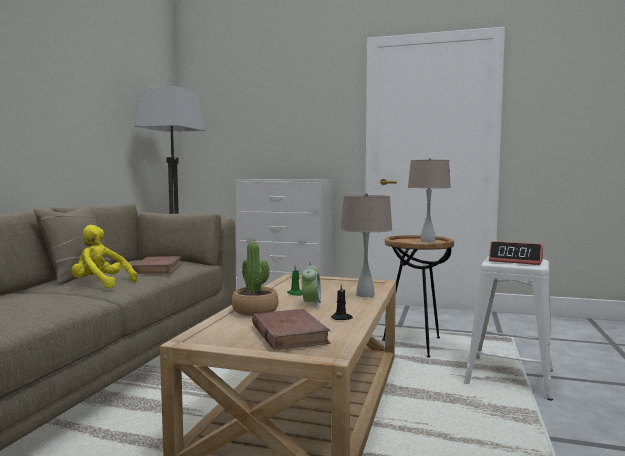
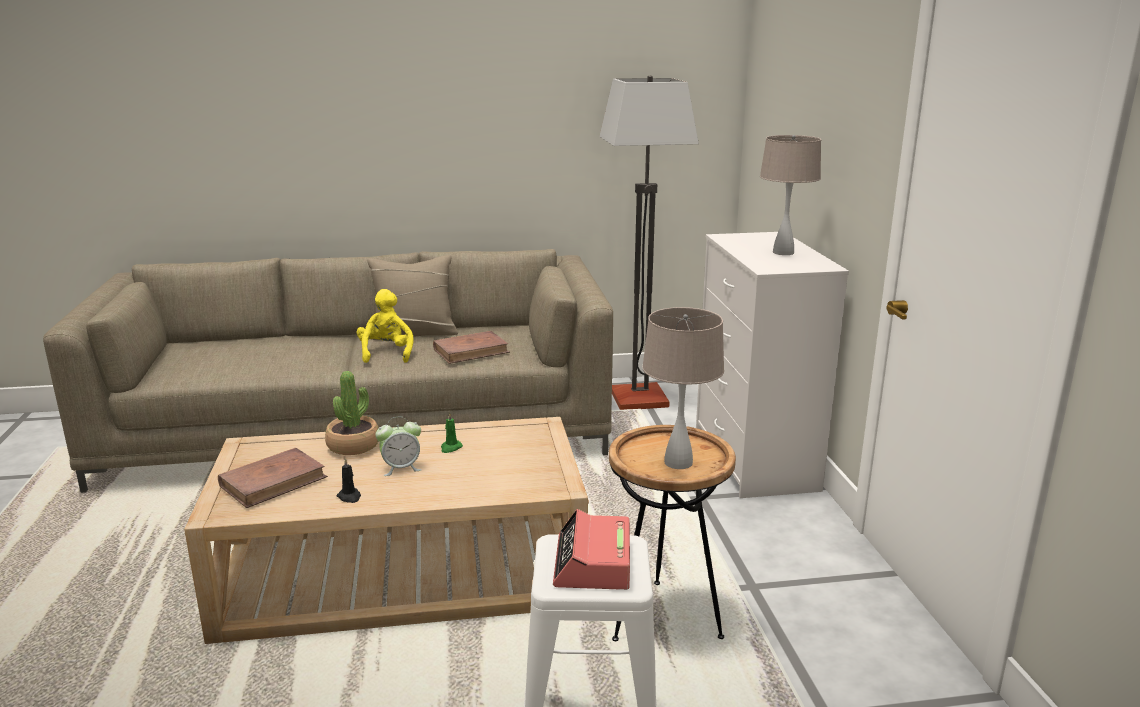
camera: 65 degrees right, 15 degrees up
beige table lamp [340,193,392,297] -> beige table lamp moved to [760,135,821,255]

